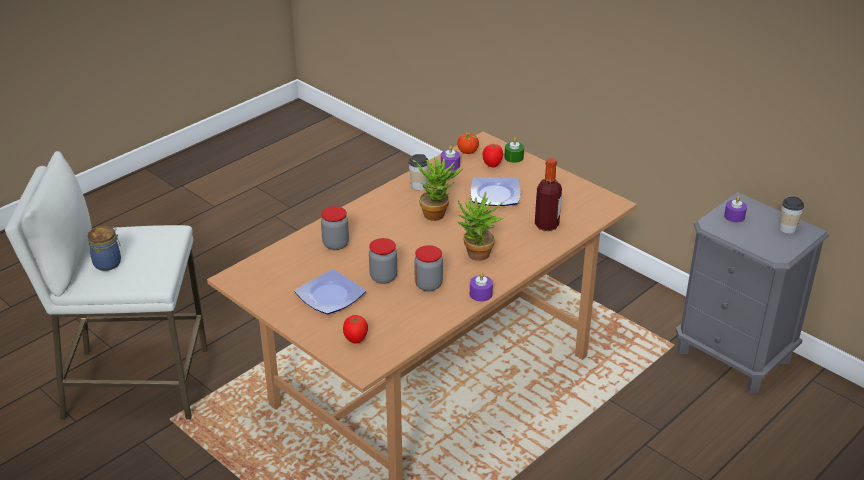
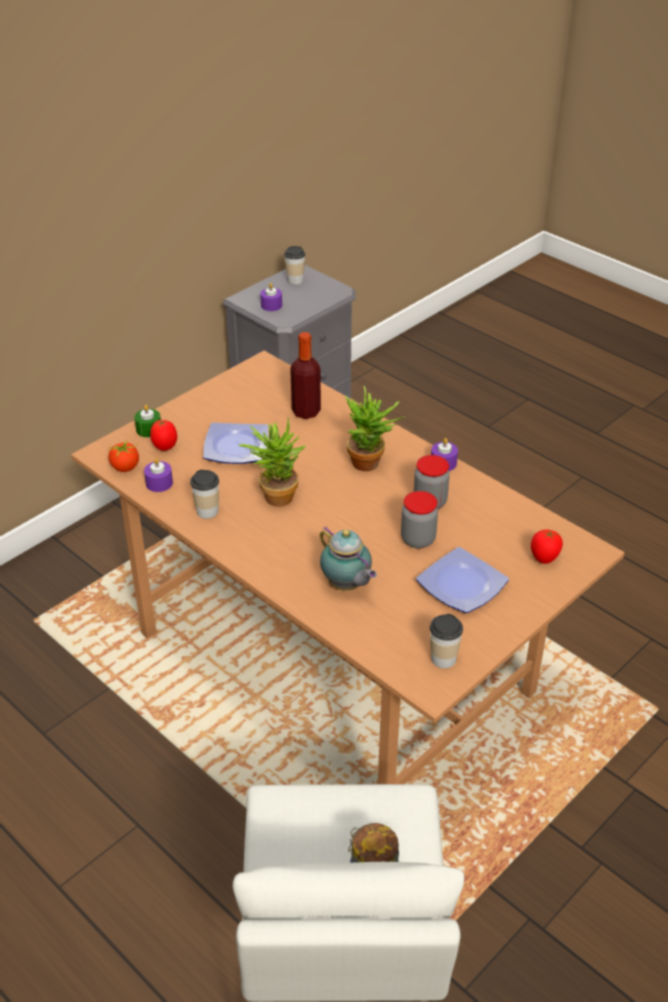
camera: 90 degrees left, 5 degrees up
jar [321,206,349,250] -> teapot [320,527,377,591]
none -> cup [430,614,463,668]

